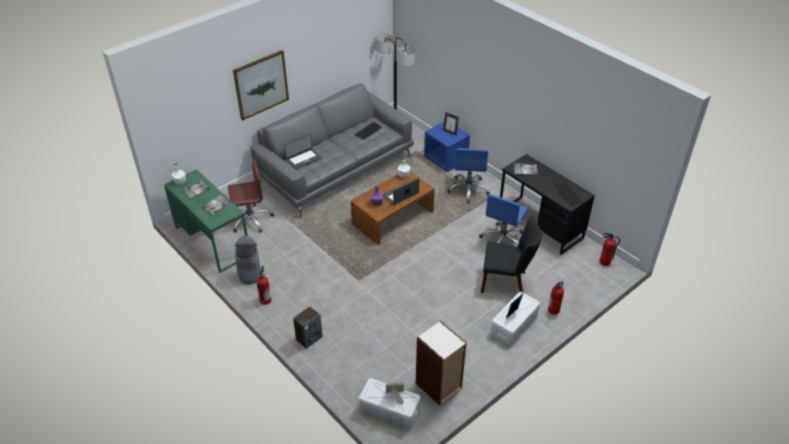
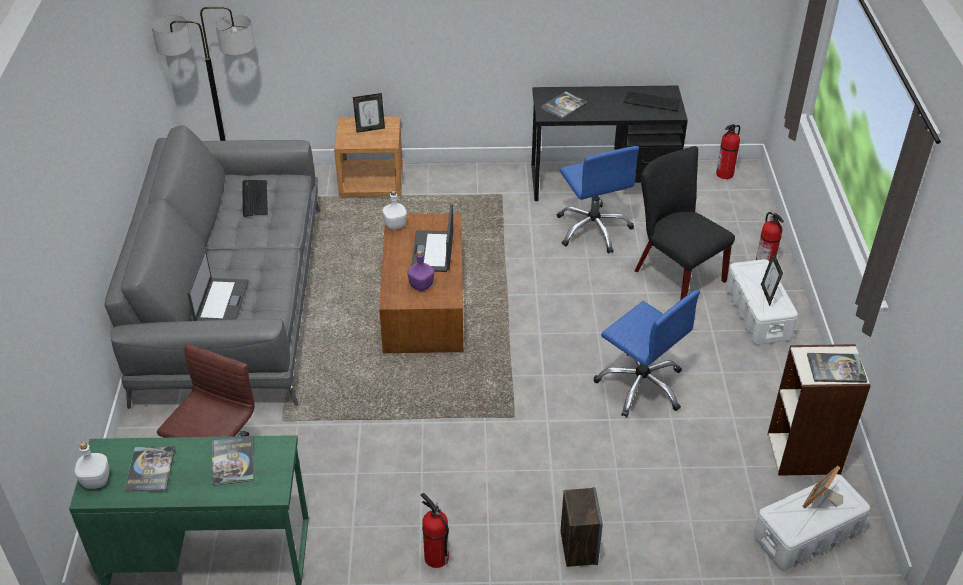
camera: 50 degrees left, 0 degrees up
picture [233,50,289,121] -> none
grey trash can [234,236,261,285] -> none
blue nightstand [424,122,470,172] -> brown nightstand [334,117,403,197]
blue office chair [447,148,490,203] -> blue office chair moved to [594,290,700,417]
black chair [481,215,542,293] -> black chair turned 90 degrees counterclockwise [635,146,735,300]
none -> book [807,353,867,383]

